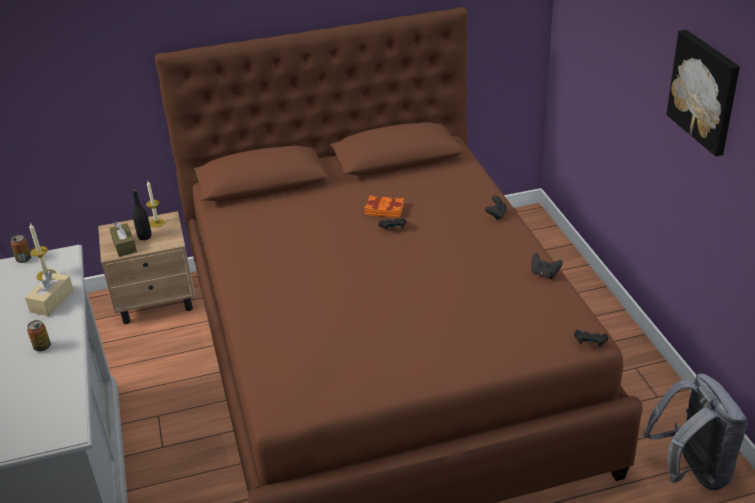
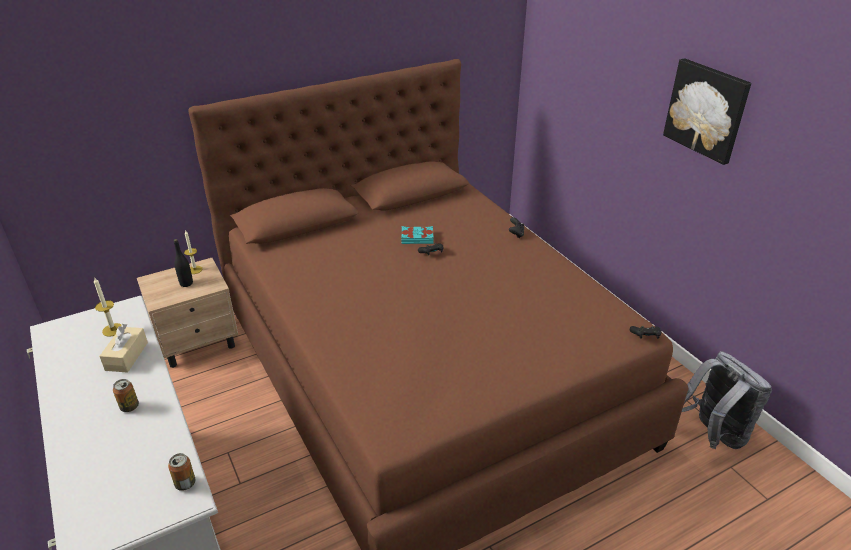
camera: 15 degrees left, 0 degrees up
can [10,235,31,263] -> can moved to [168,453,196,491]
brown tissue box [109,222,137,257] -> none
orange book [364,195,404,218] -> turquoise book [401,226,434,244]
black game controller [532,253,563,279] -> none

